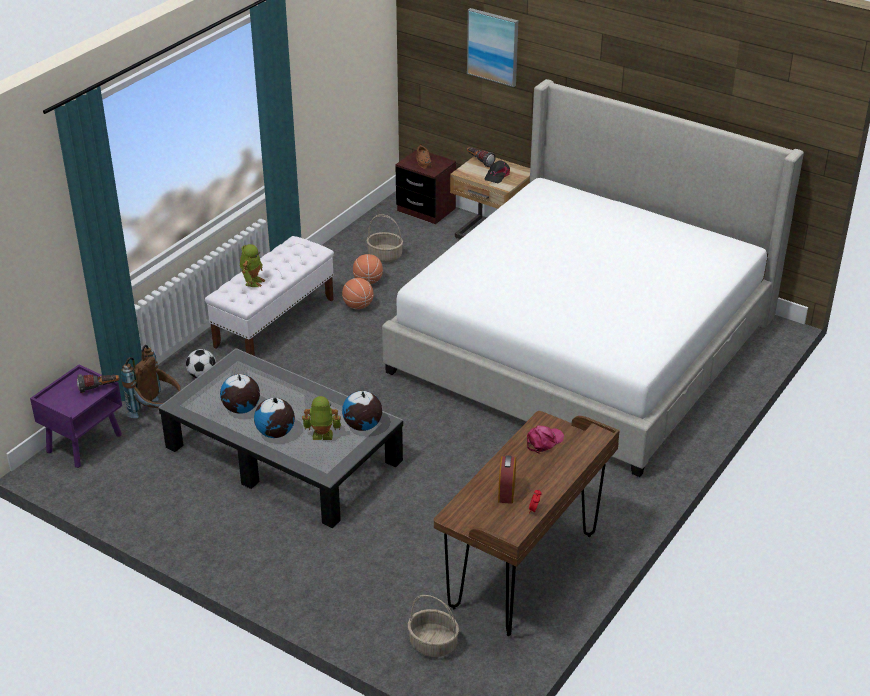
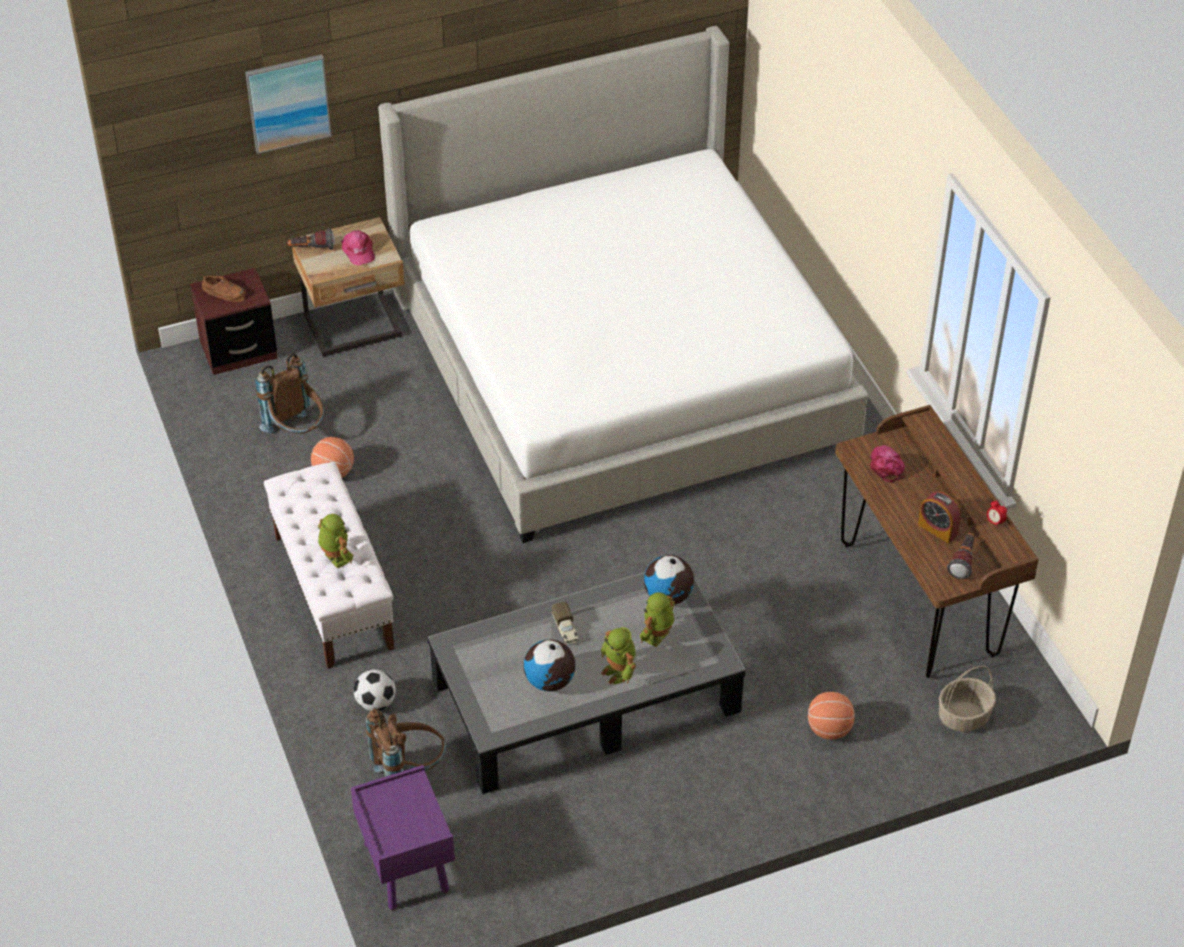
camera: 55 degrees left, 10 degrees up
flashlight [77,374,119,393] -> flashlight moved to [947,533,975,579]
globe [254,398,295,438] -> toy robot [601,627,636,685]
basketball [342,278,374,309] -> basketball moved to [808,692,855,740]
basket [366,214,403,262] -> brown backpack [255,353,324,434]
black cap [485,160,510,183] -> pink cap [341,230,375,265]
none -> toy truck [552,602,579,644]

